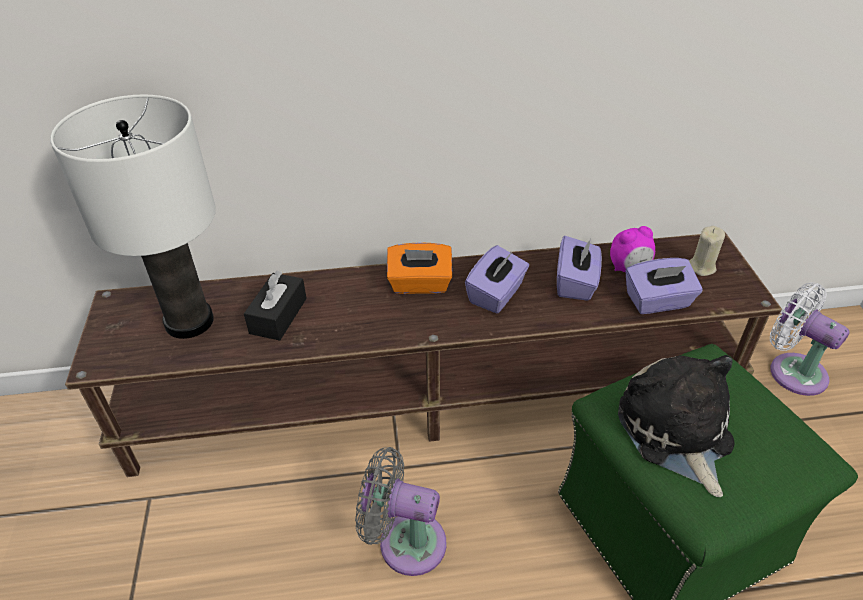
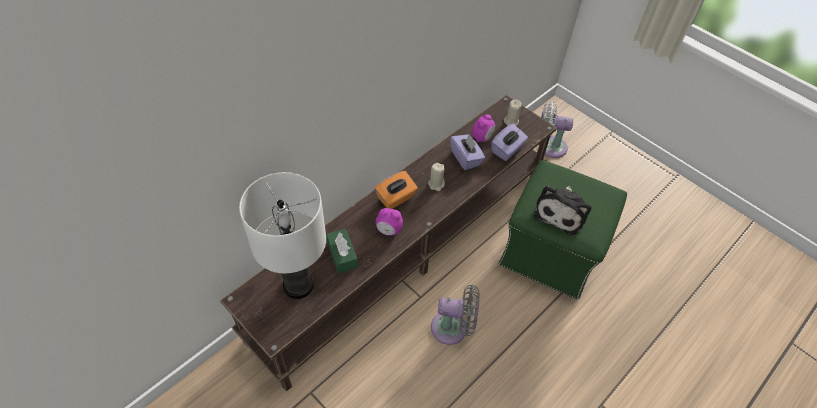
camera: 40 degrees left, 10 degrees up
black tissue box [244,271,307,341] -> green tissue box [326,229,358,274]
grey fan [355,447,446,576] -> grey fan turned 150 degrees counterclockwise [431,285,480,345]
purple tissue box [465,245,529,313] -> beige candle [428,163,445,191]
plush toy [618,355,735,497] -> plush toy turned 105 degrees counterclockwise [534,186,591,235]
none -> alarm clock [376,208,403,236]

